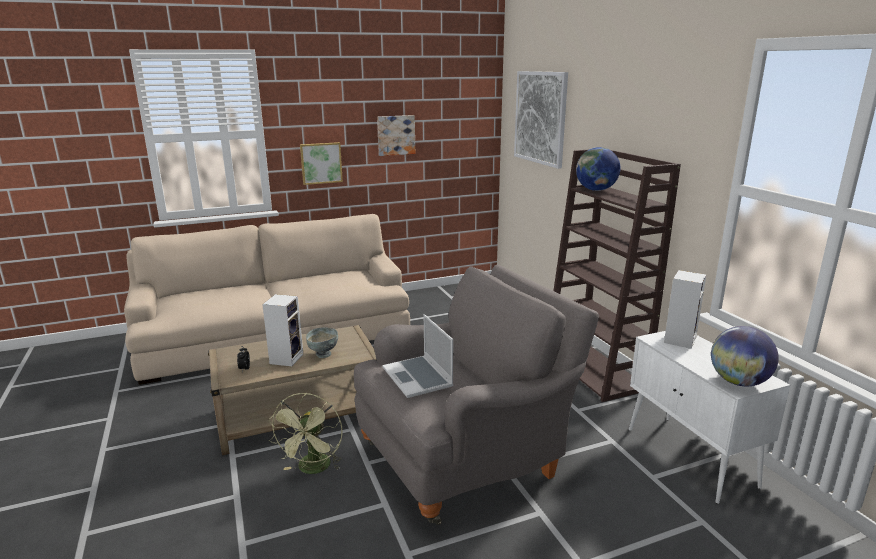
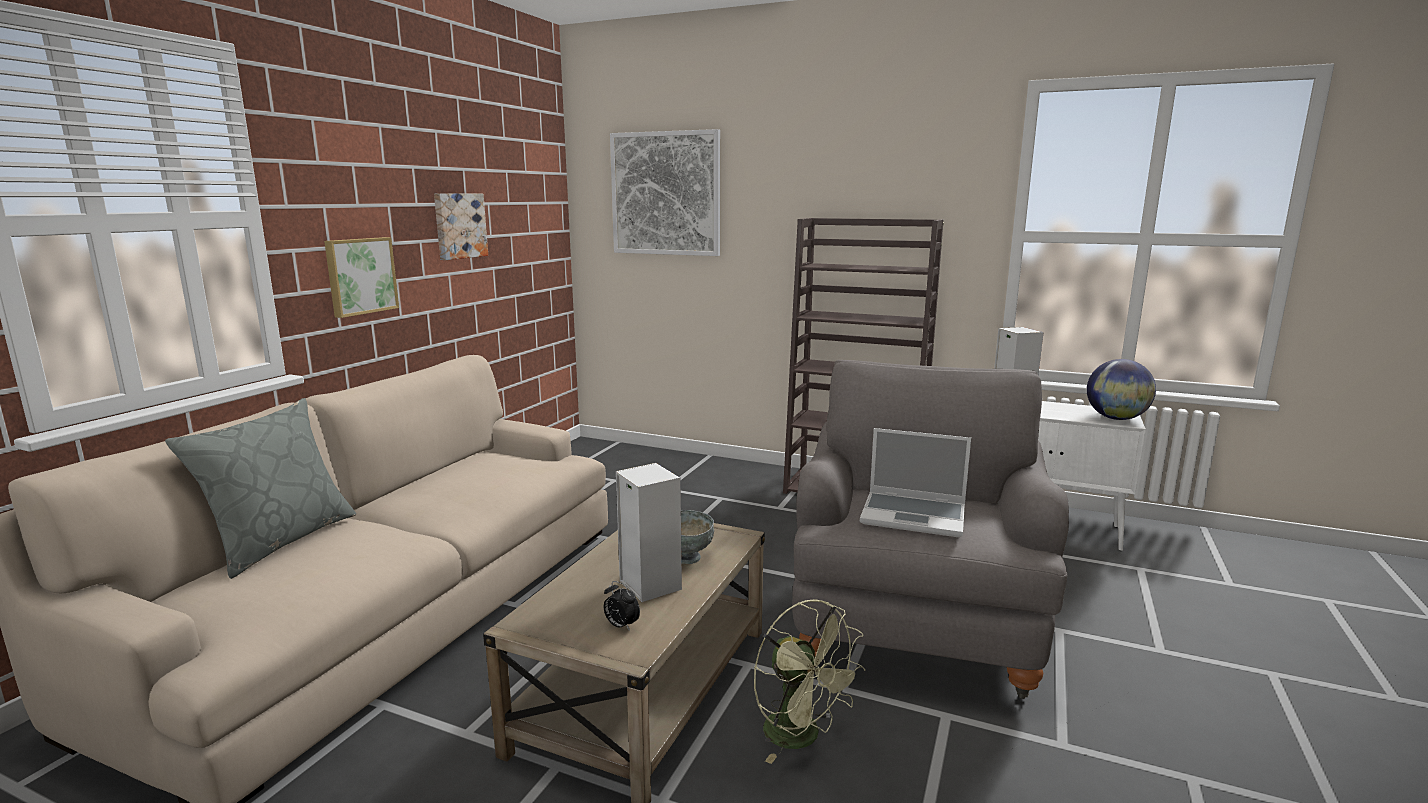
camera: 45 degrees left, 5 degrees down
globe [576,147,621,191] -> none
none -> grey pillow [165,398,356,579]

